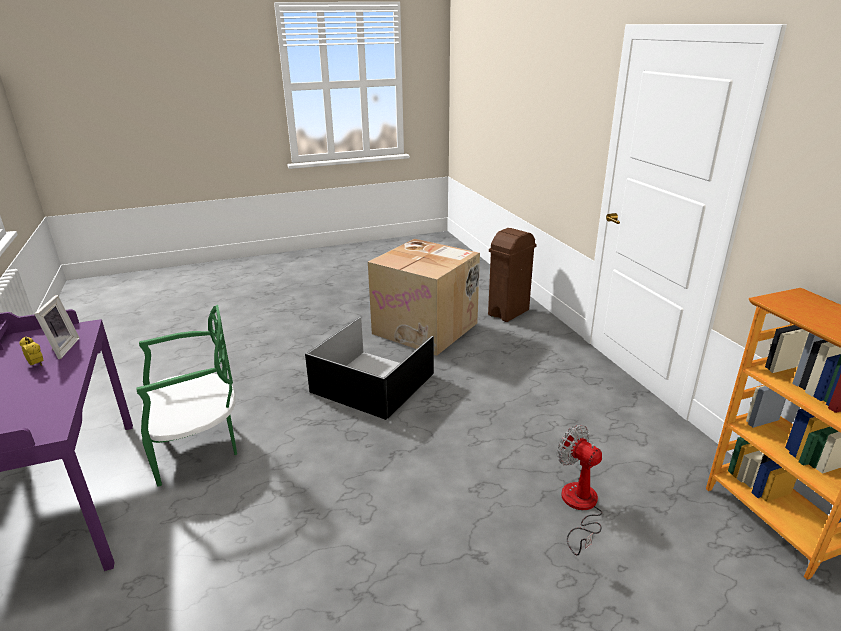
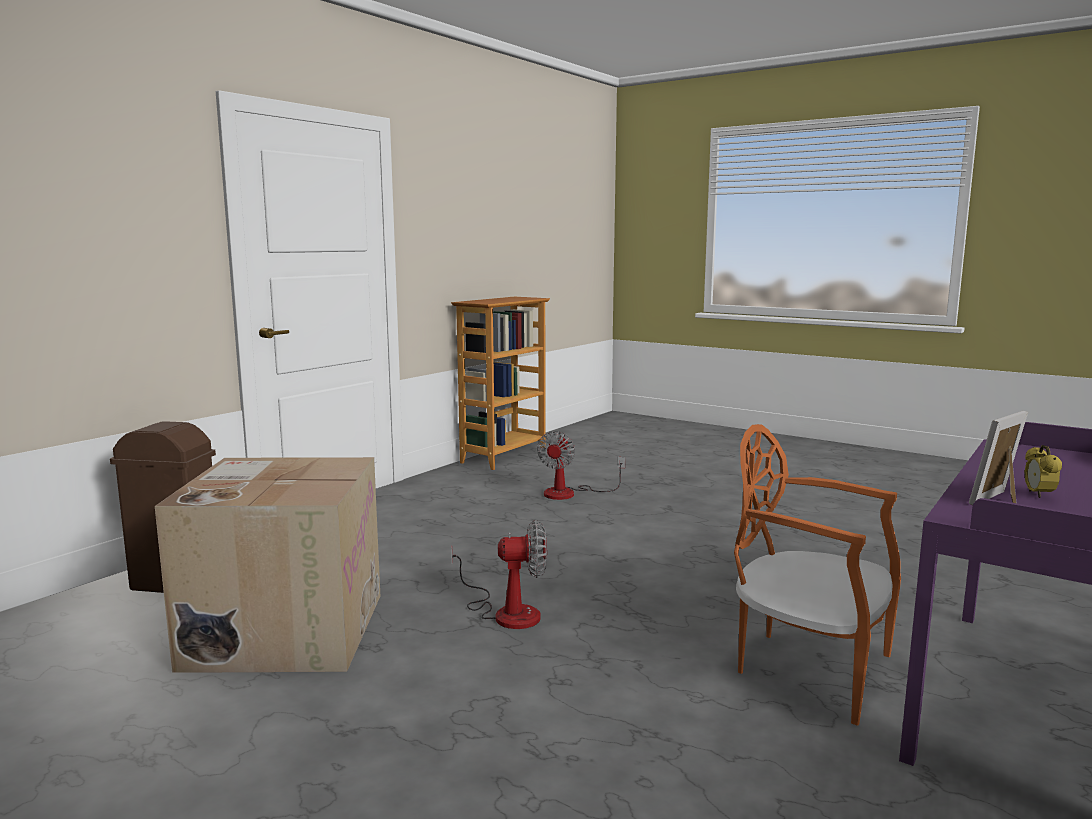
camera: 125 degrees left, 15 degrees down
green chair [136,305,237,487] -> orange chair [734,424,901,726]
black storage box [305,317,434,420] -> fan [451,520,547,629]

